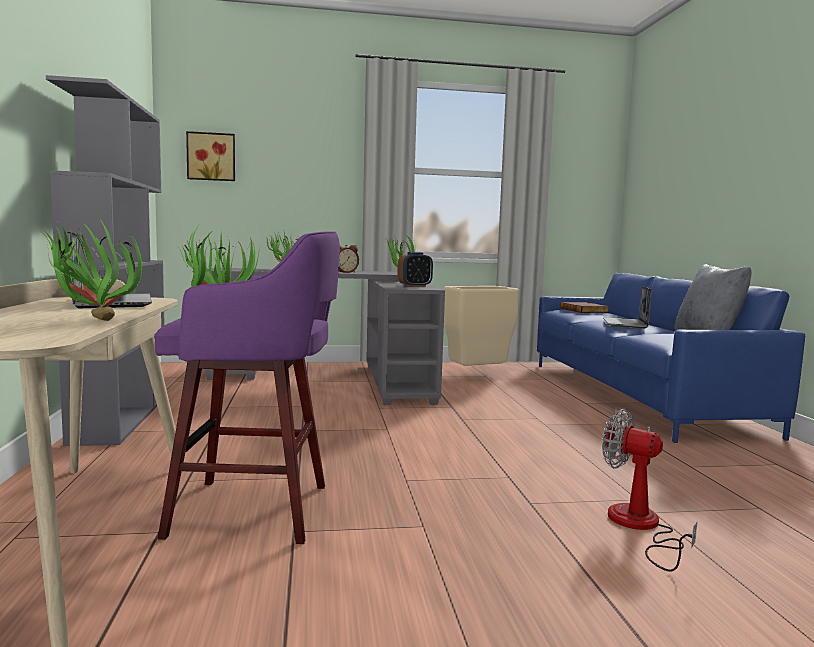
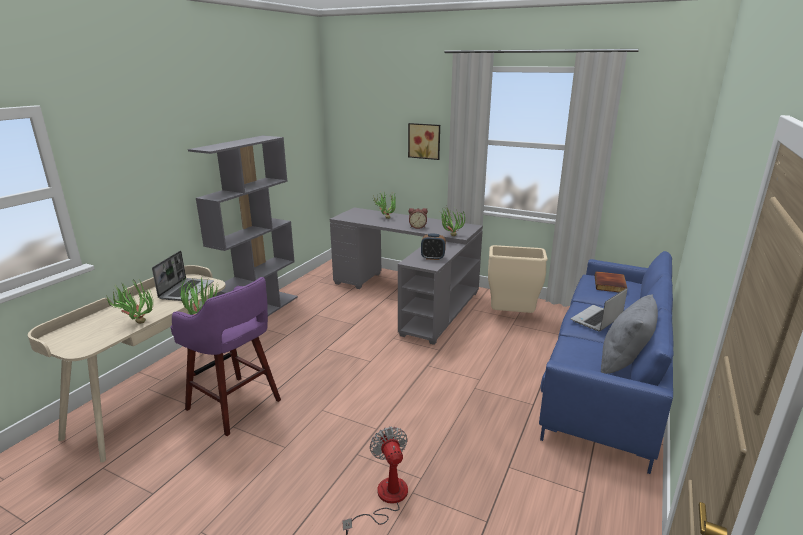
camera: 35 degrees right, 15 degrees up
picture [186,131,235,181] -> picture moved to [408,123,440,160]

